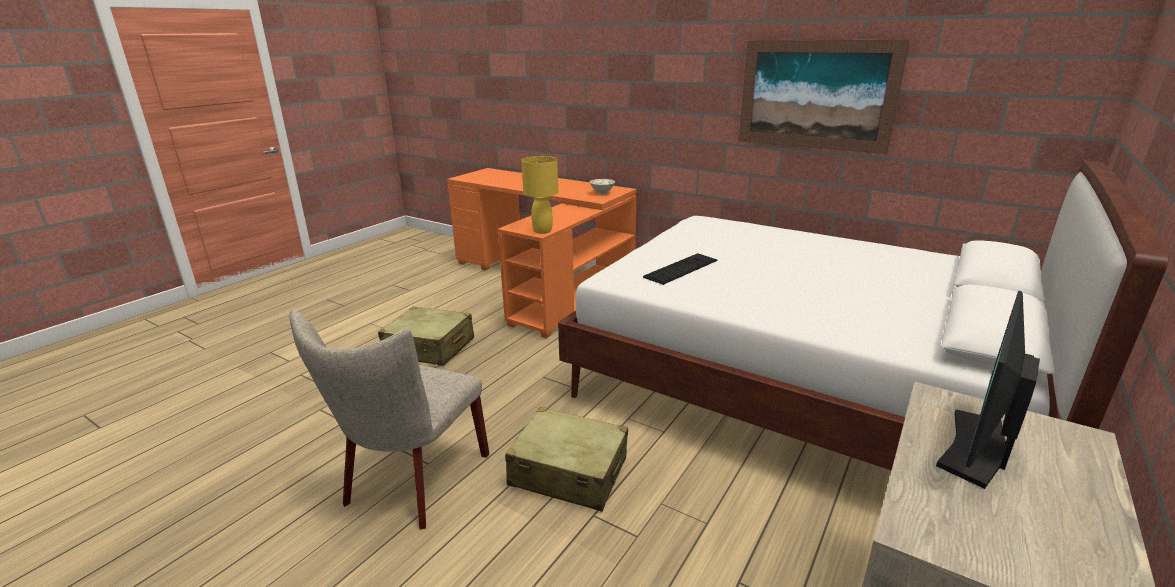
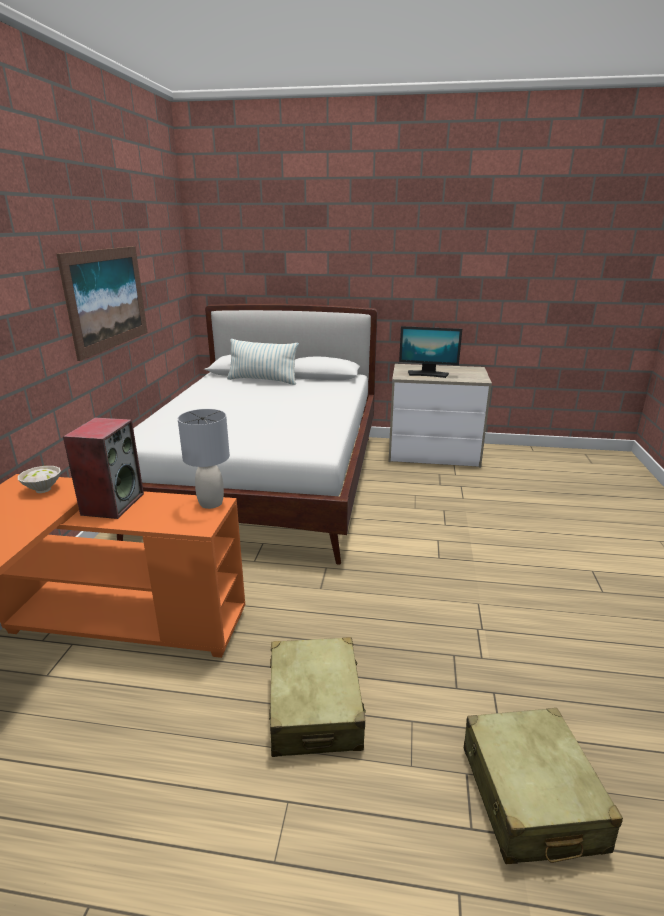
camera: 115 degrees left, 0 degrees up
beige chair [289,310,489,530] -> none
beige suitcase [505,407,628,512] -> beige suitcase moved to [464,708,623,864]
yellow table lamp [521,156,558,234] -> grey table lamp [178,409,230,509]
keyboard [643,253,717,285] -> none
none -> speaker [63,417,144,519]
none -> pillow [227,339,299,385]

